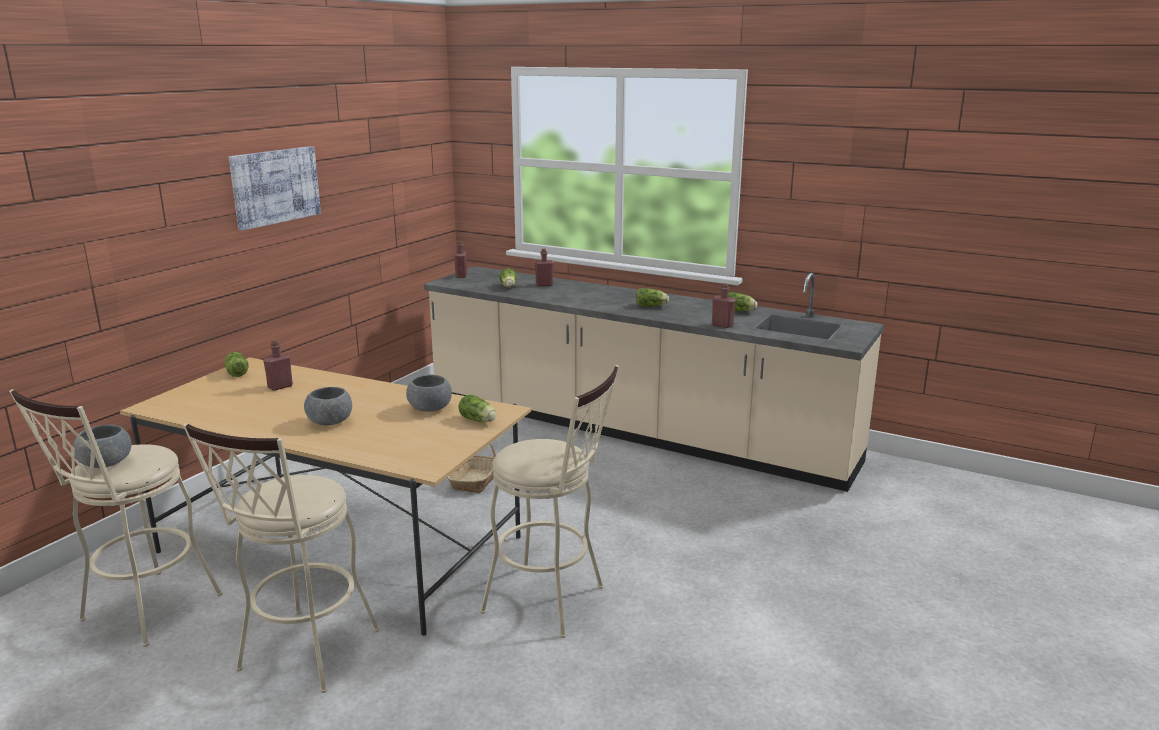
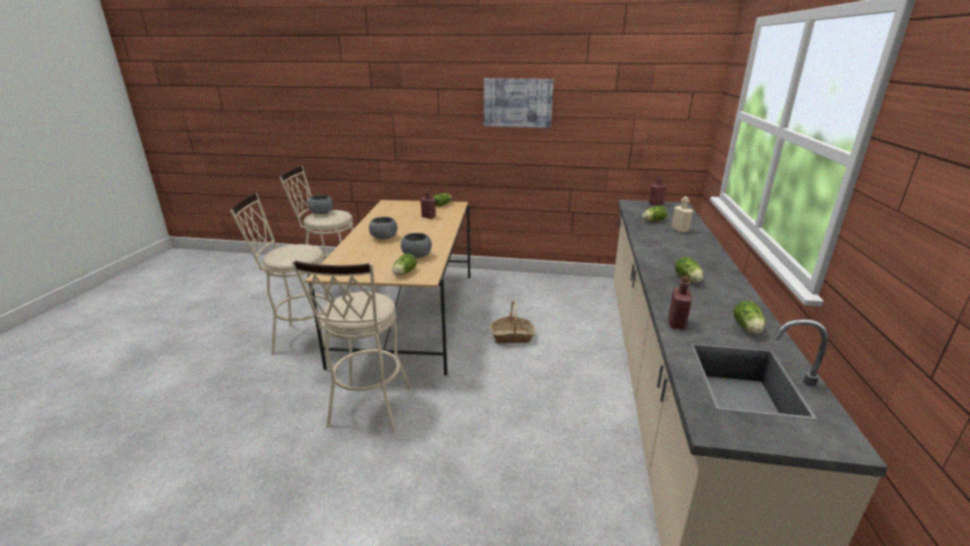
camera: 70 degrees right, 5 degrees up
red bottle [534,249,554,286] -> beige bottle [671,196,693,233]

